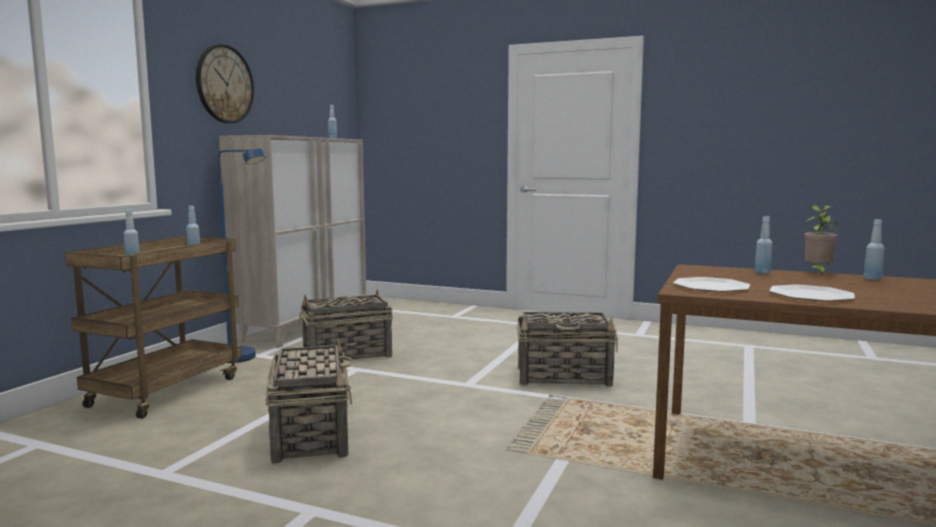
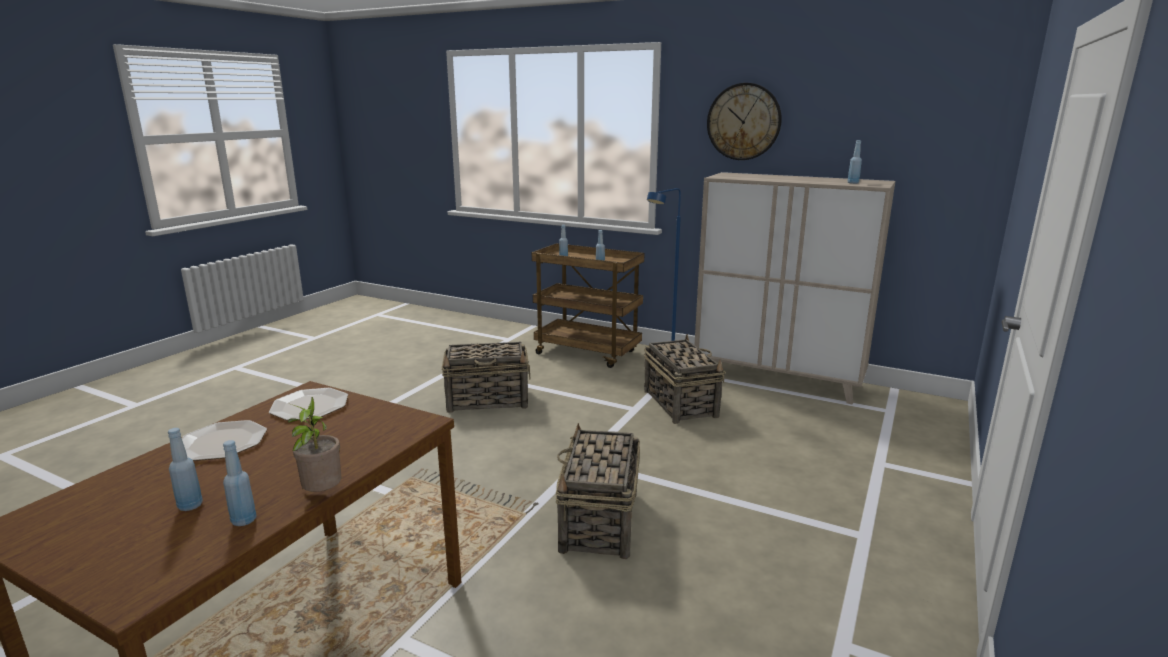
camera: 95 degrees right, 10 degrees up
blue bottle [754,216,773,274] -> blue bottle moved to [168,428,203,511]

